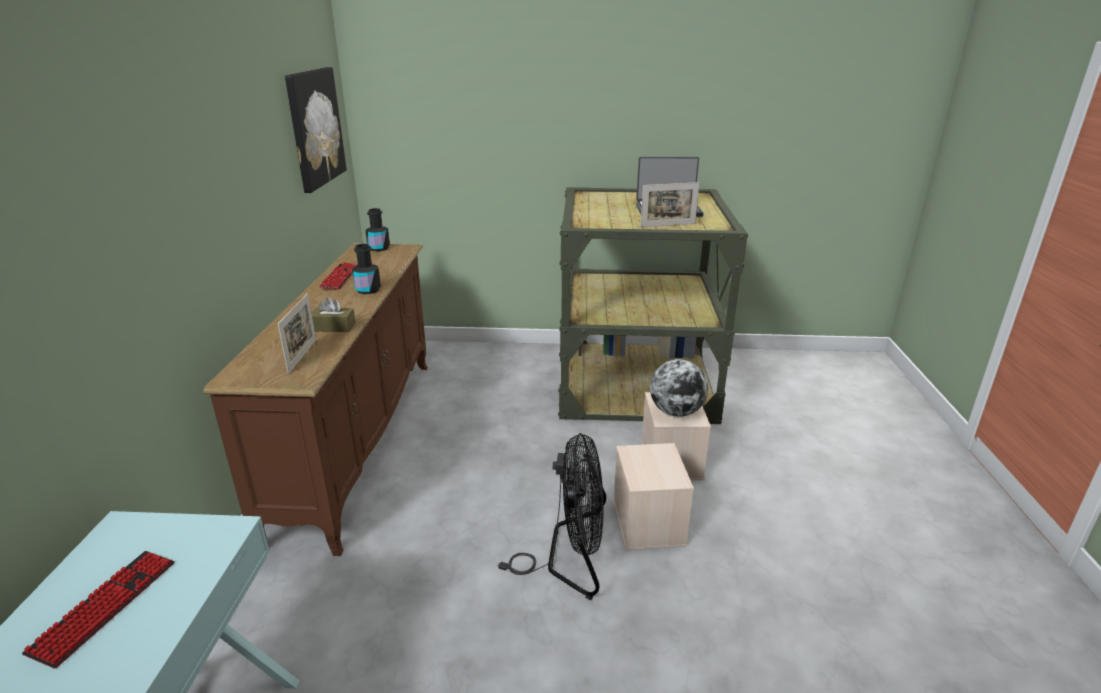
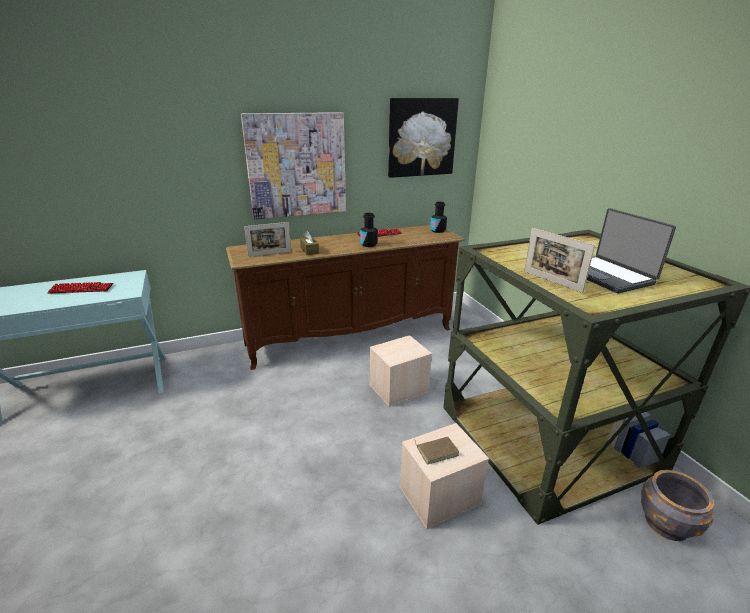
camera: 65 degrees right, 0 degrees up
black fan [497,433,606,600] -> none
beige storage box [613,443,694,550] -> beige storage box moved to [369,335,432,407]
globe [650,359,708,417] -> brown book [414,436,459,465]
none -> picture [241,112,346,219]
none -> grey planter [641,470,714,541]

